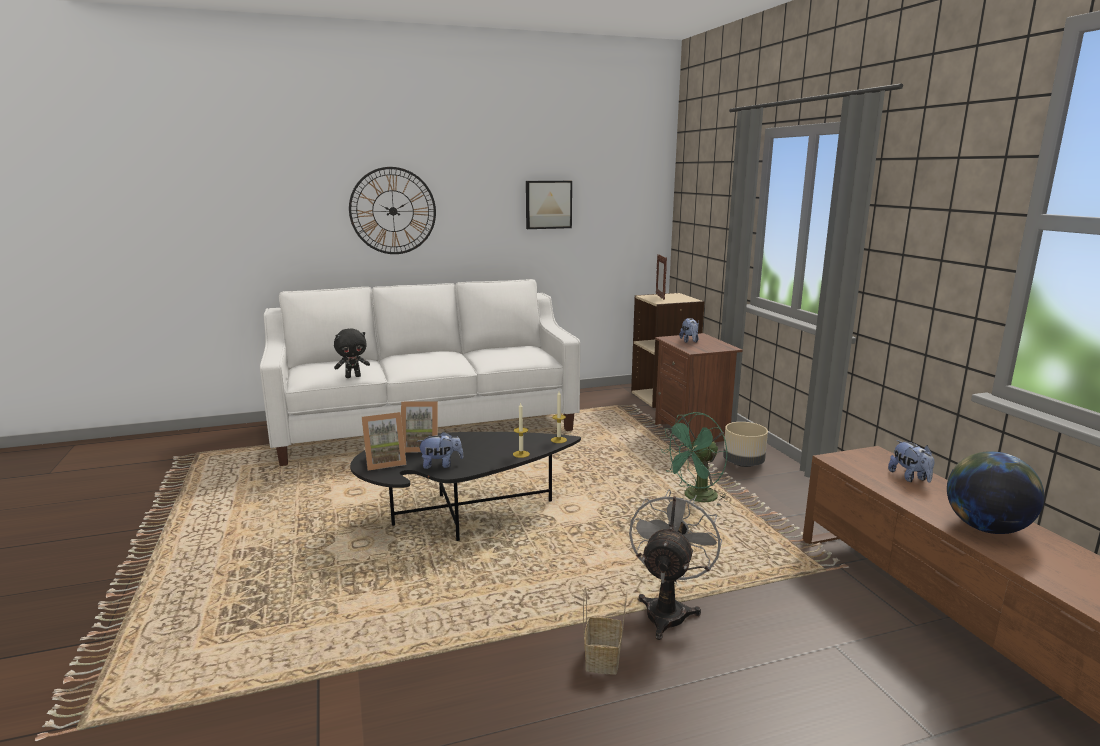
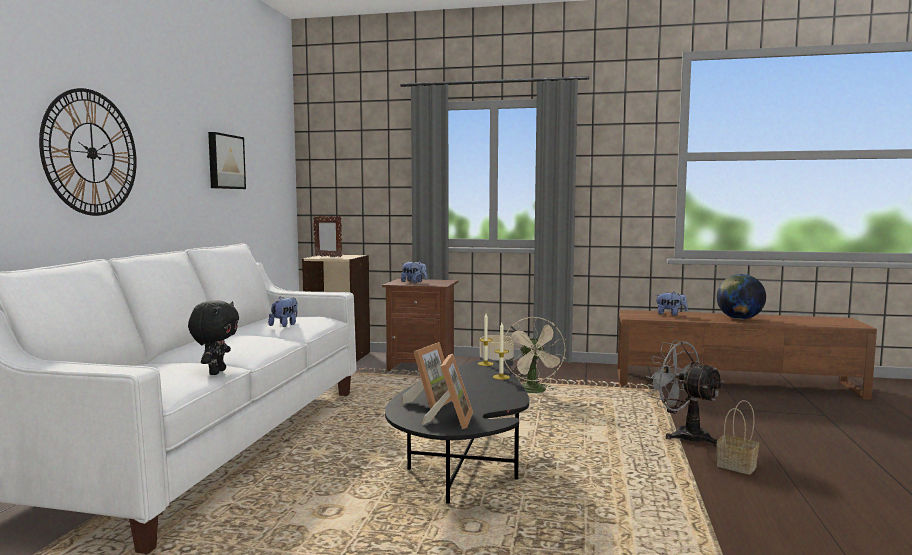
camera: 60 degrees left, 10 degrees down
plush toy [418,431,464,469] -> plush toy moved to [268,296,298,327]
green fan [661,412,728,506] -> beige fan [503,317,566,393]

